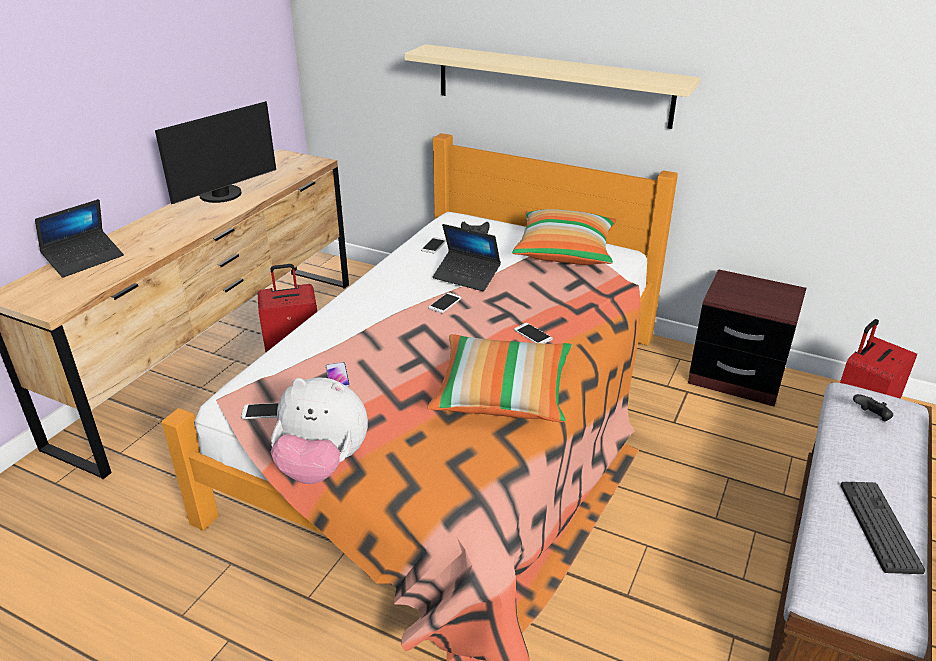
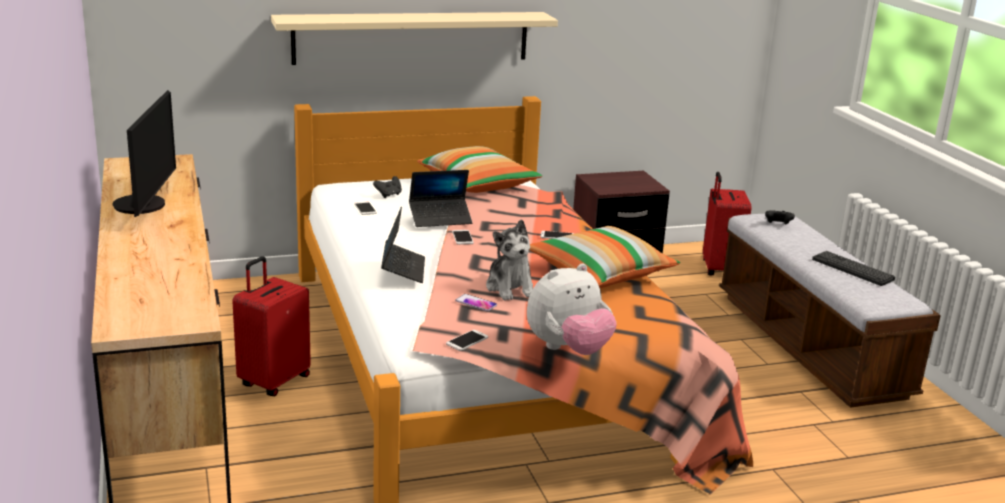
camera: 45 degrees left, 10 degrees down
laptop [35,199,124,278] -> laptop moved to [381,207,425,283]
none -> plush toy [486,219,533,301]

